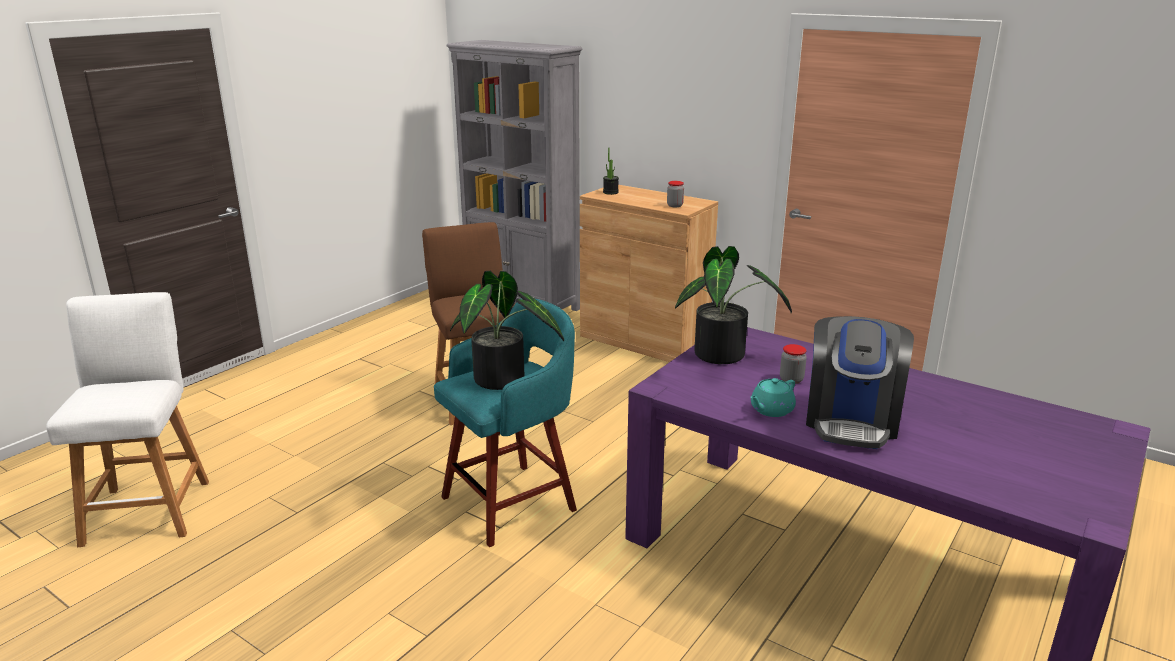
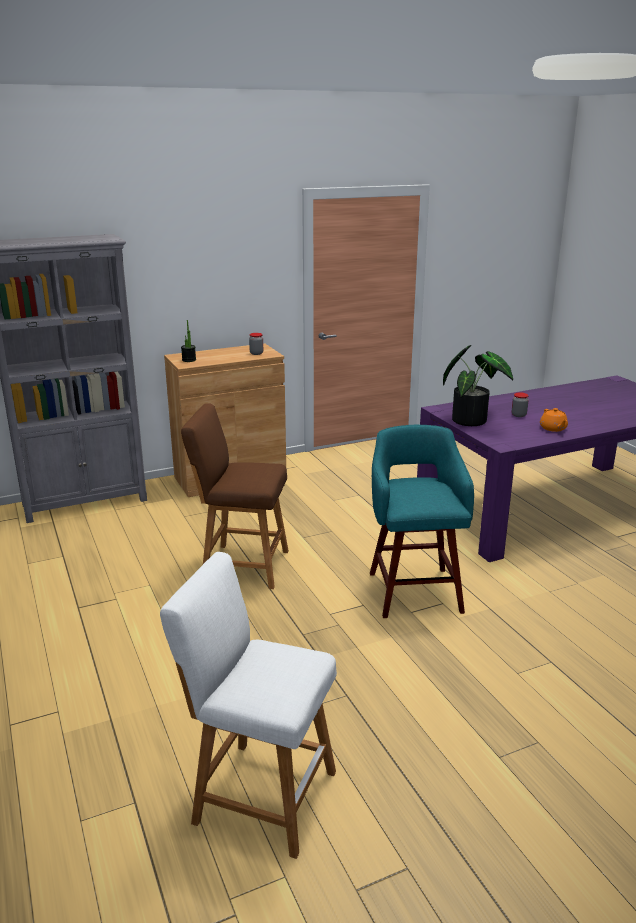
camera: 60 degrees left, 0 degrees up
potted plant [450,271,564,390] -> none
turquoise teapot [750,378,796,417] -> orange teapot [540,408,568,432]
coffee machine [806,316,914,449] -> none

